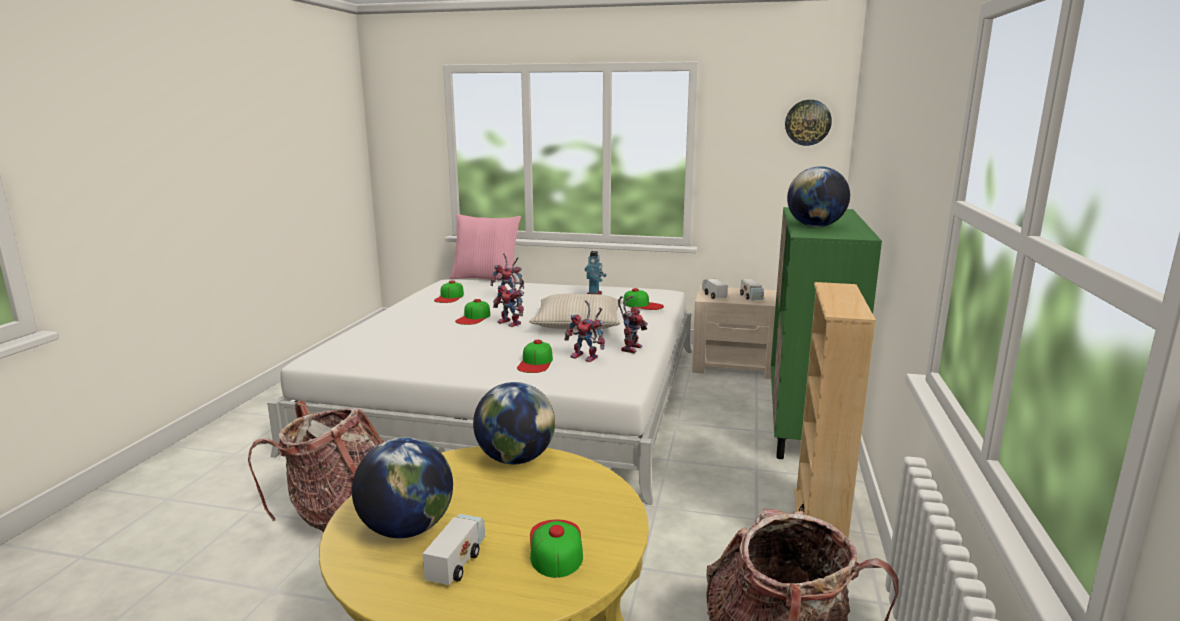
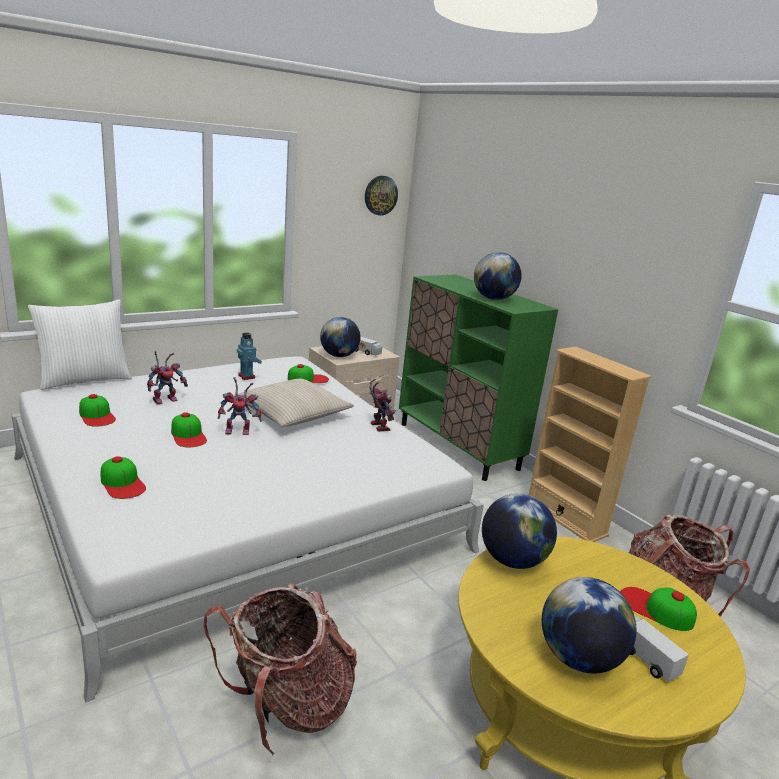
camera: 50 degrees left, 5 degrees up
pink pillow [450,214,521,283] -> white pillow [28,299,132,390]
cap [517,340,553,373] -> cap moved to [101,456,146,499]
toy robot [564,300,605,362] -> none
toy truck [702,279,728,299] -> globe [320,317,361,357]

